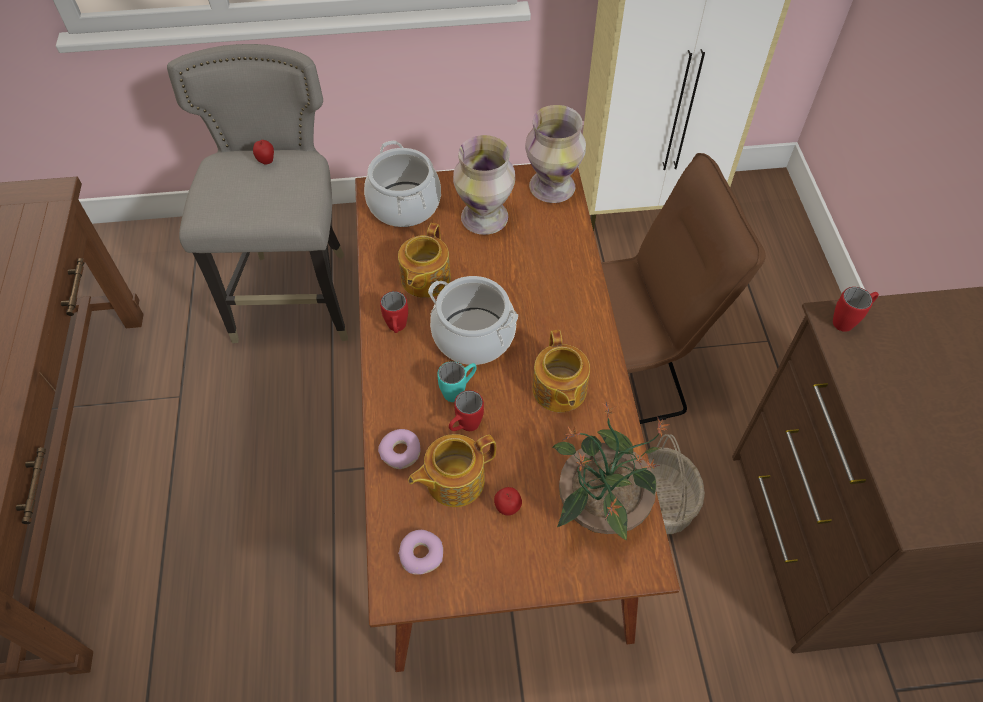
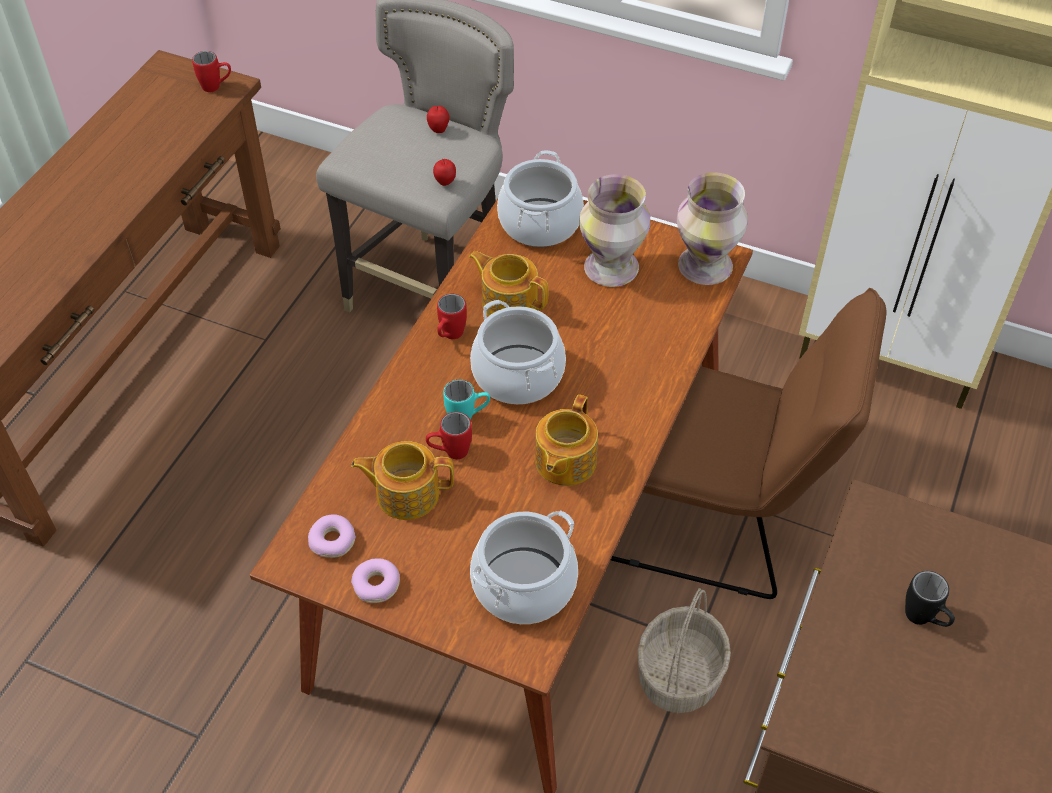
camera: 30 degrees right, 5 degrees down
donut [378,429,421,469] -> donut moved to [351,558,400,603]
teapot [398,223,451,298] -> teapot turned 75 degrees clockwise [469,251,548,316]
apple [494,487,522,516] -> apple moved to [433,159,456,186]
potted plant [552,402,670,540] -> cooking pot [470,510,578,624]
red mug [833,287,879,332] -> red mug moved to [192,51,231,92]
none -> black mug [905,571,955,627]

